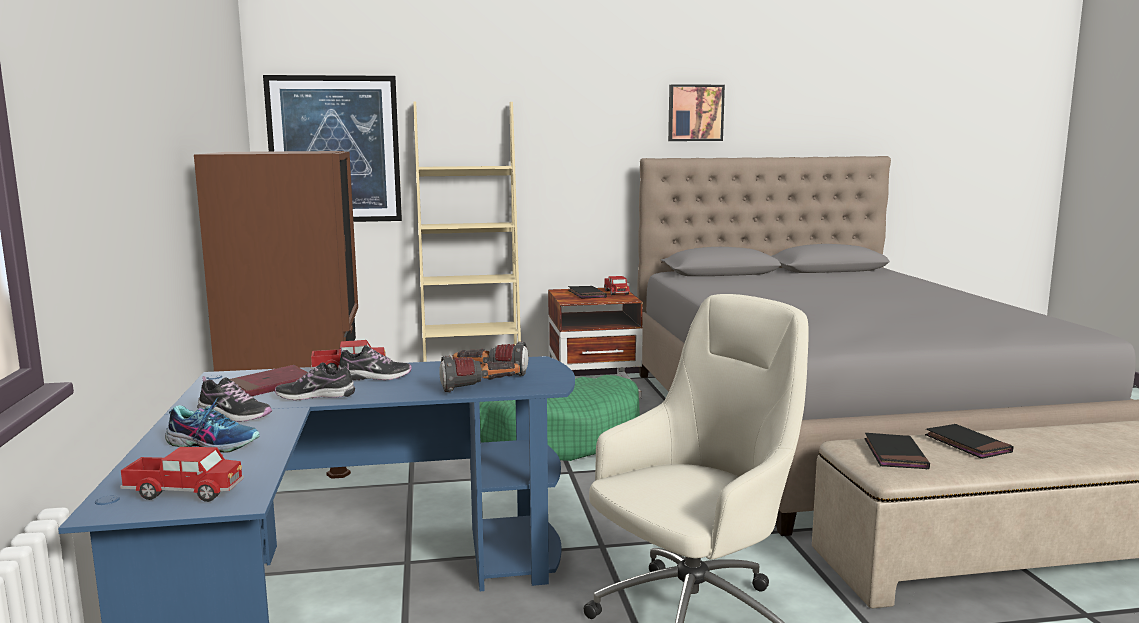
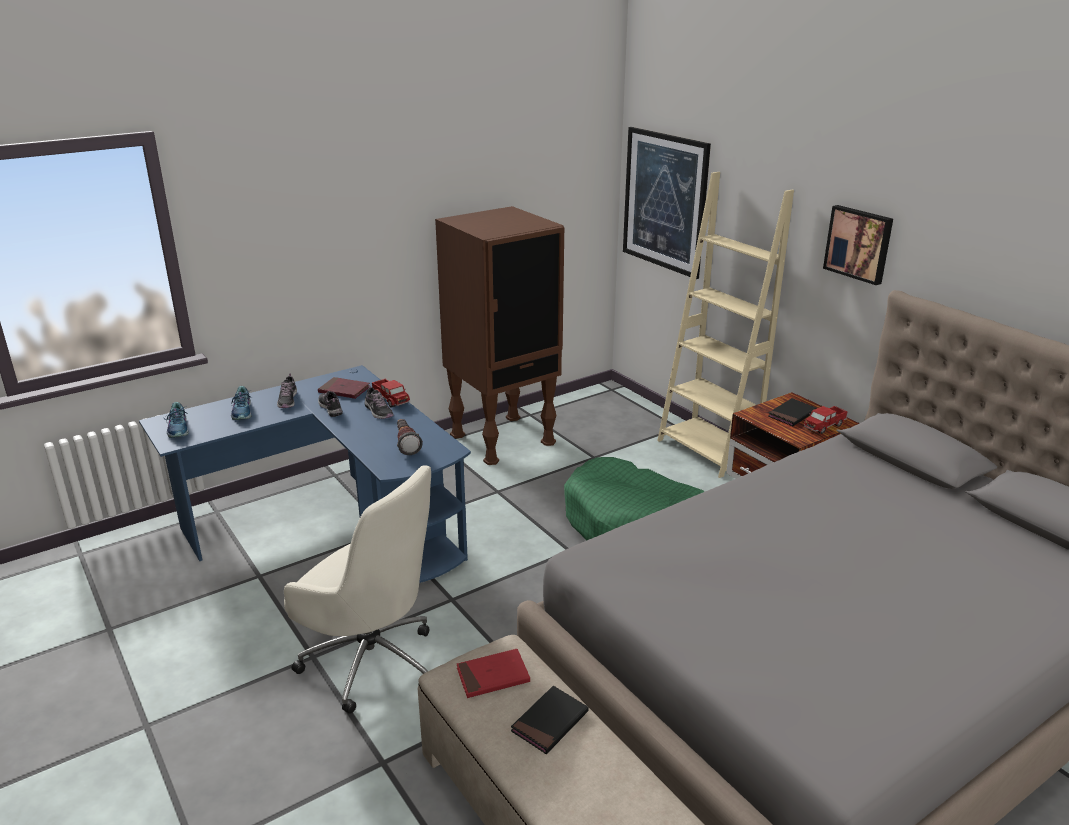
camera: 65 degrees right, 15 degrees up
toy truck [120,447,244,502] -> shoe [167,402,189,437]
flashlight [439,355,520,392] -> none
picture [668,84,725,141] -> picture moved to [823,205,893,285]
black book [864,433,930,469] -> red book [457,649,530,698]

